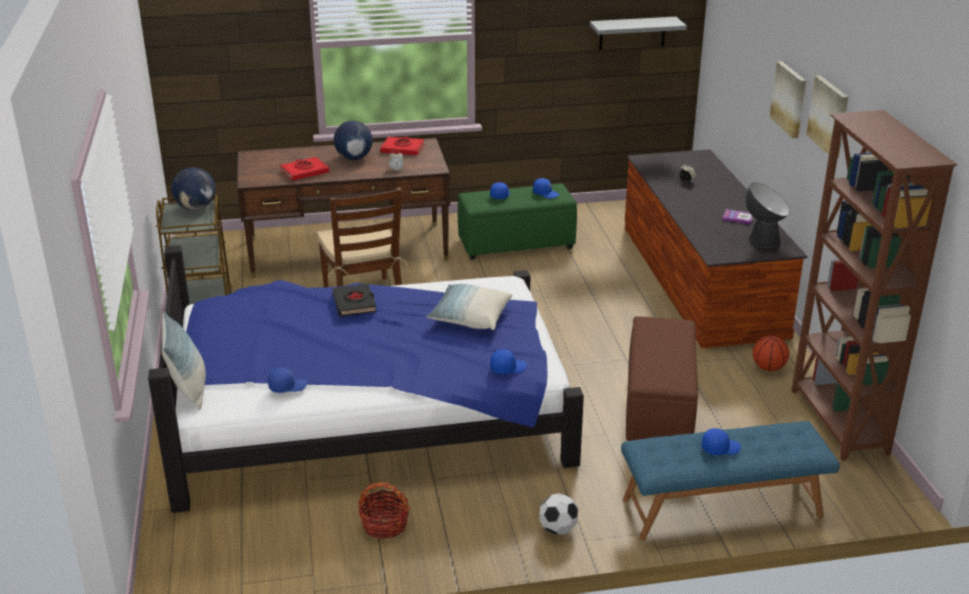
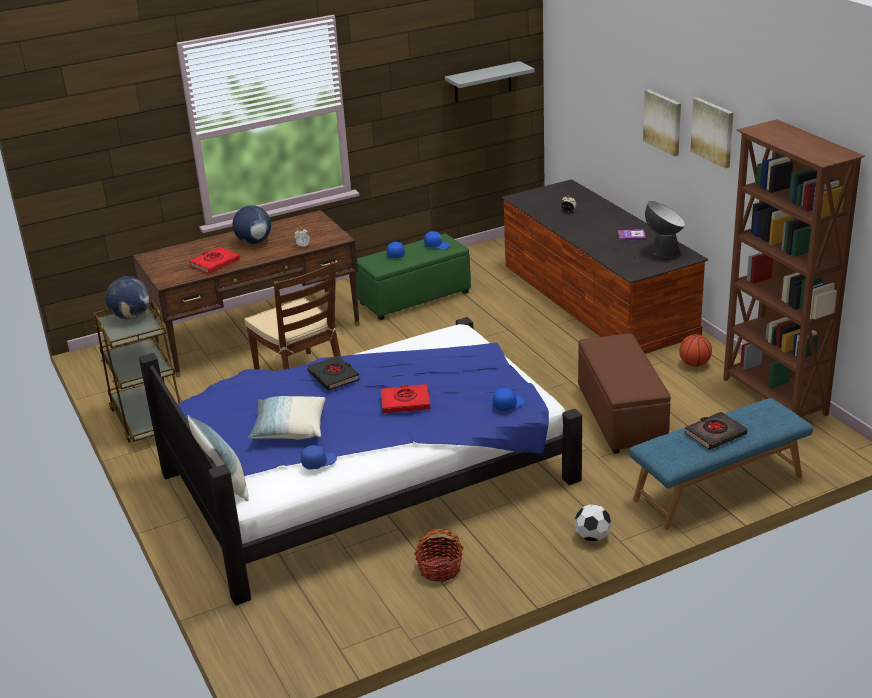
camera: 15 degrees left, 0 degrees up
red book [380,136,424,155] -> red book moved to [381,384,431,413]
pillow [426,284,512,330] -> pillow moved to [248,396,325,439]
blue cap [702,428,741,455] -> black book [684,412,747,450]

